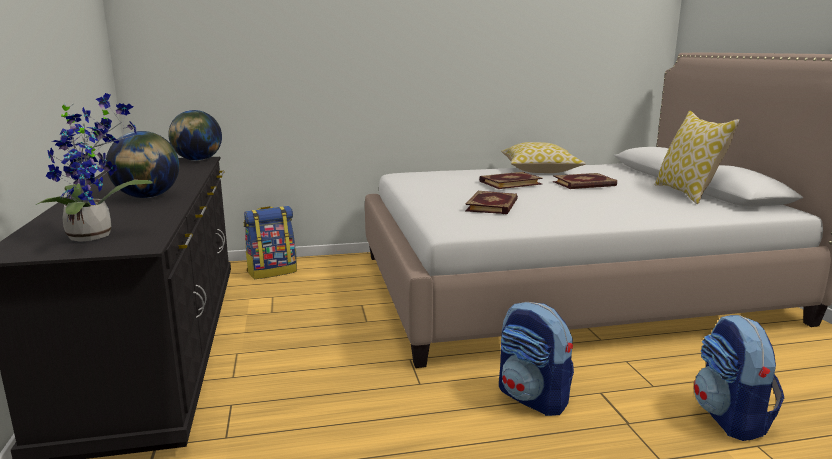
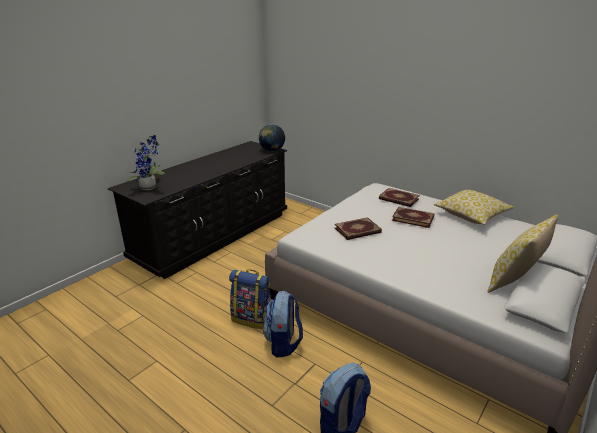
camera: 50 degrees right, 10 degrees up
globe [106,131,179,198] -> none
backpack [244,206,297,279] -> backpack moved to [229,269,271,329]
book [553,173,617,189] -> book moved to [379,188,420,207]

